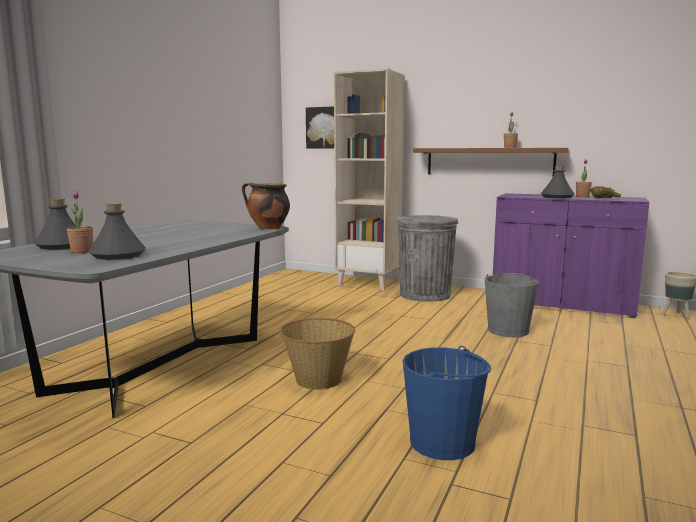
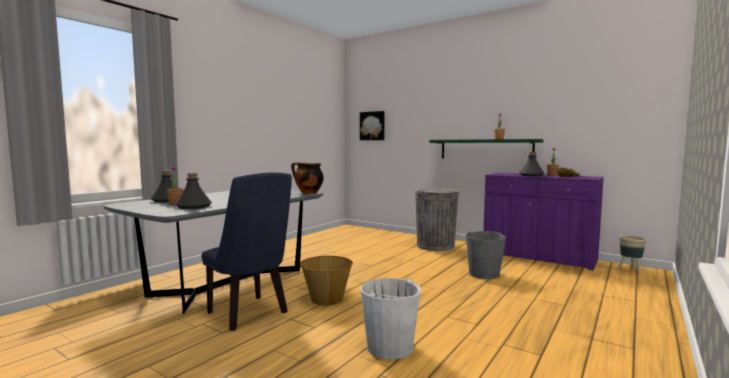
camera: 10 degrees right, 5 degrees down
beige bookcase [334,68,405,291] -> none
blue bucket [403,346,491,460] -> white bucket [360,277,421,360]
brown shelf [413,148,569,175] -> green shelf [429,139,543,159]
none -> blue chair [202,173,292,331]

